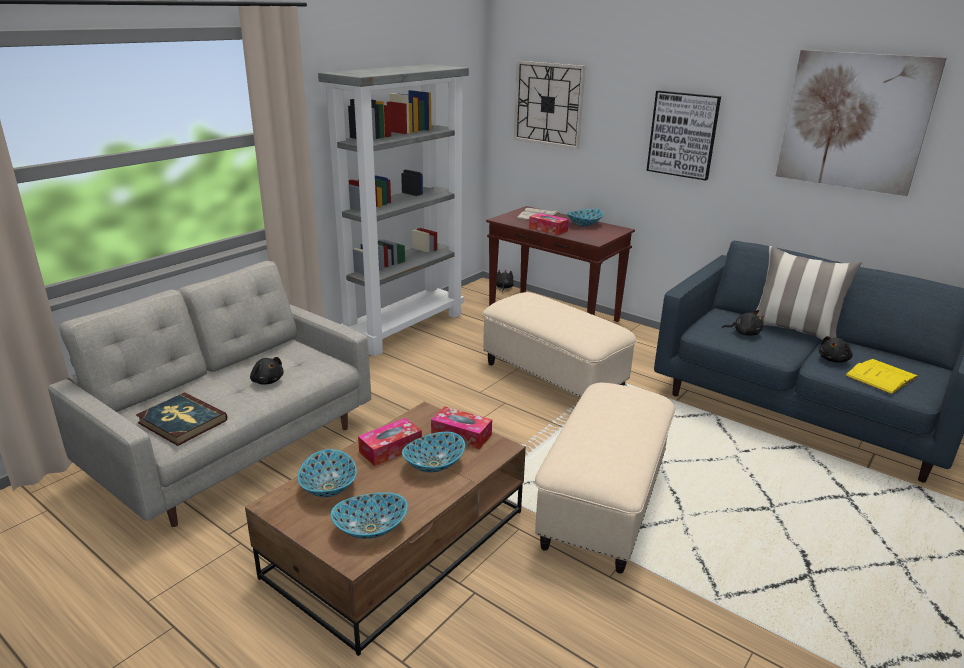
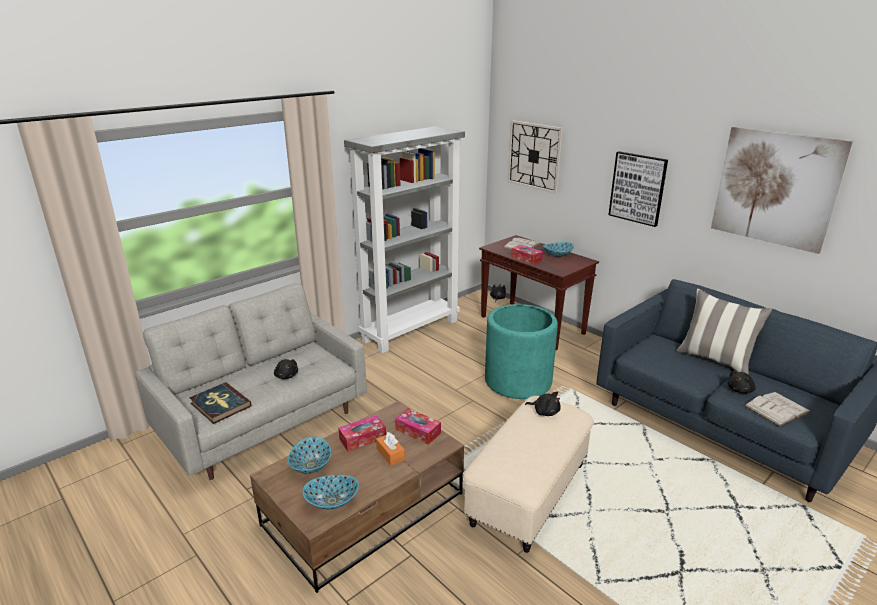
camera: 10 degrees right, 0 degrees up
bowl [402,432,465,472] -> orange tissue box [376,432,405,465]
beige ottoman [482,292,637,398] -> turquoise planter [485,304,558,399]
black plush toy [722,310,764,336] -> black plush toy moved to [525,392,561,416]
yellow book [845,359,918,395] -> white book [744,392,811,427]

